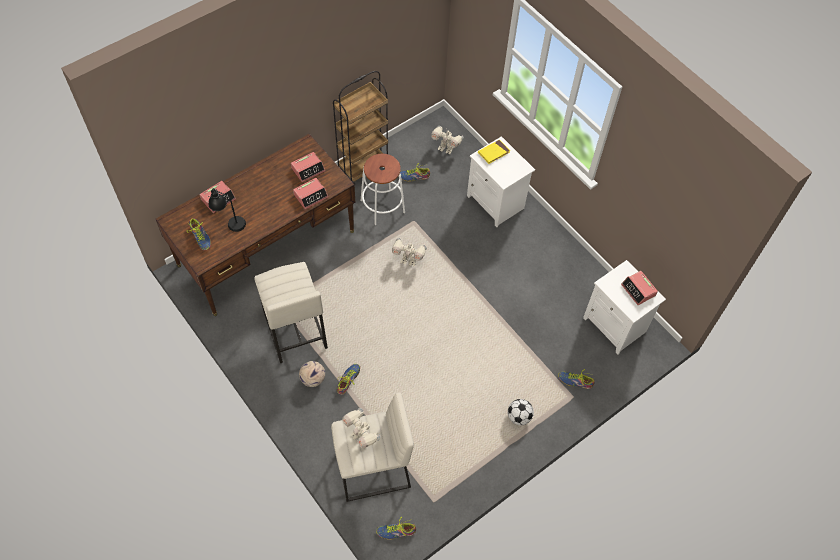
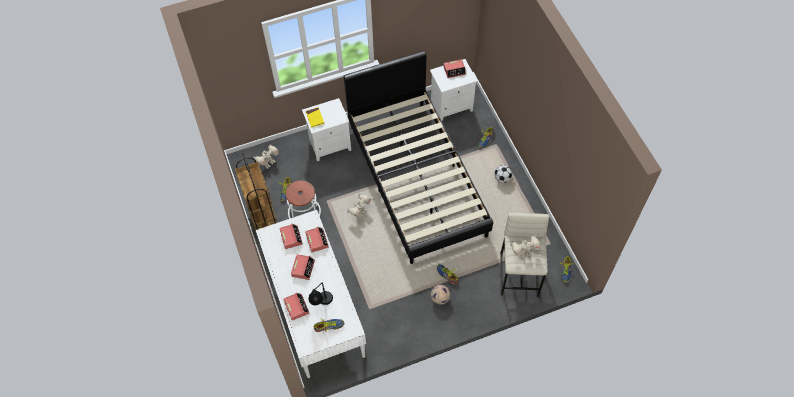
camera: 70 degrees left, 0 degrees up
brown desk [156,134,355,316] -> white desk [256,210,366,379]
beige stool [254,262,328,363] -> none
none -> alarm clock [291,254,315,280]
none -> black bed [344,51,493,264]

